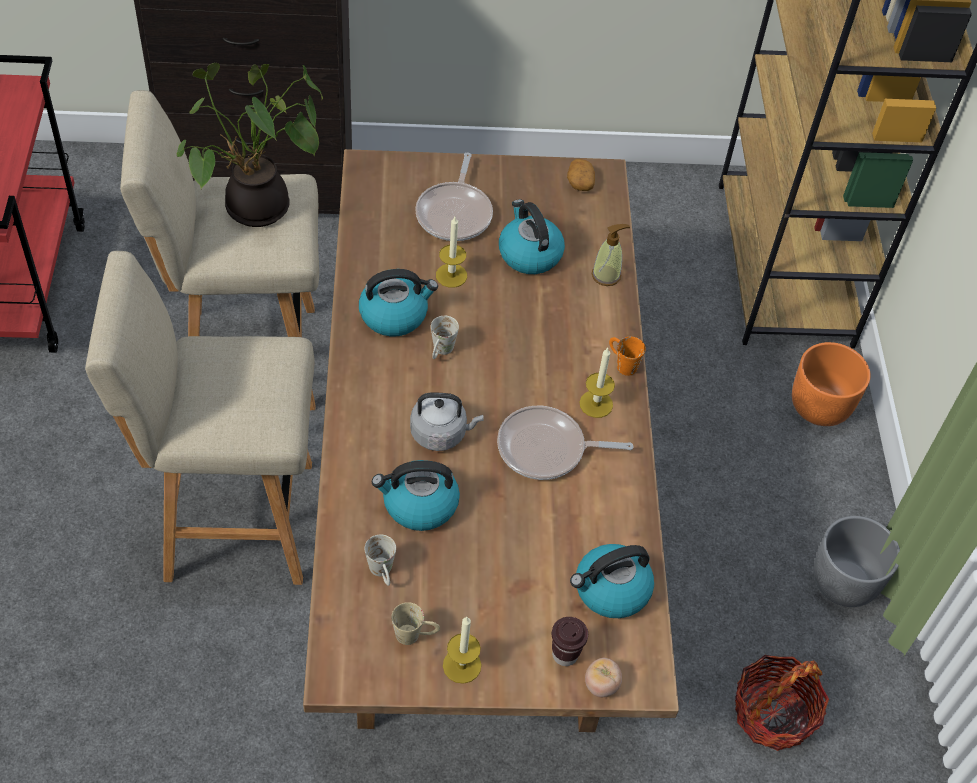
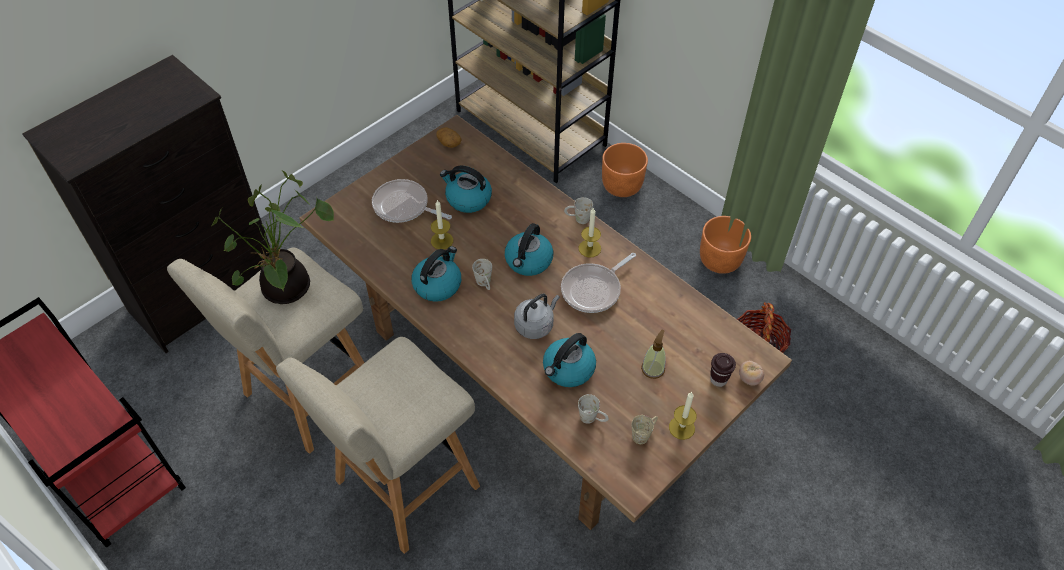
camera: 40 degrees left, 0 degrees up
frying pan [415,152,493,241] -> frying pan turned 150 degrees clockwise [372,179,452,223]
kettle [570,544,654,618] -> kettle moved to [505,223,553,276]
soap dispenser [592,224,630,286] -> soap dispenser moved to [641,330,666,379]
orange mug [609,337,646,376] -> white mug [564,197,593,224]
grey planter [814,516,900,607] -> orange planter [700,216,751,274]

